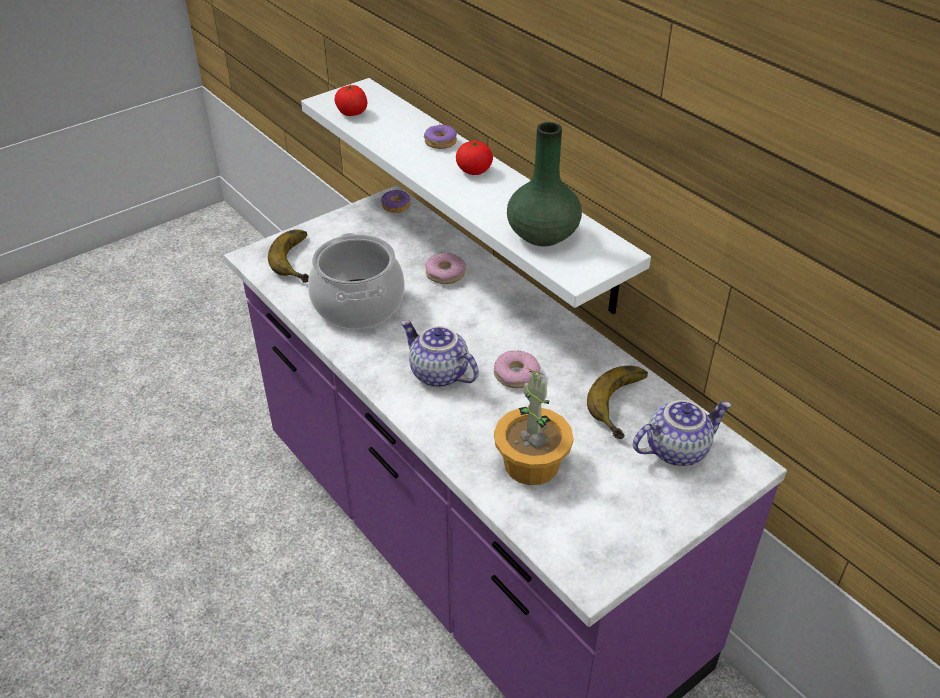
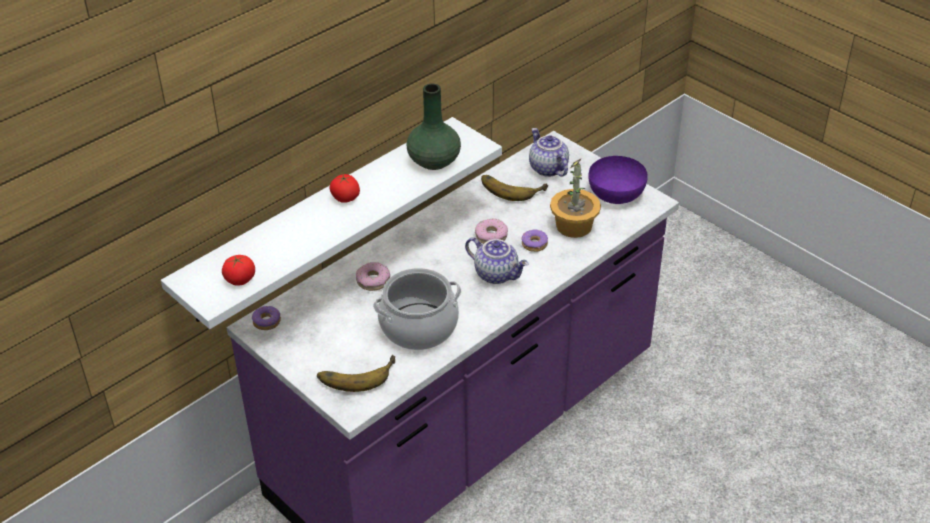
camera: 95 degrees left, 0 degrees up
teapot [401,320,479,387] -> teapot turned 90 degrees counterclockwise [465,237,529,284]
donut [424,124,457,149] -> donut moved to [521,230,548,252]
none -> purple bowl [588,156,648,204]

